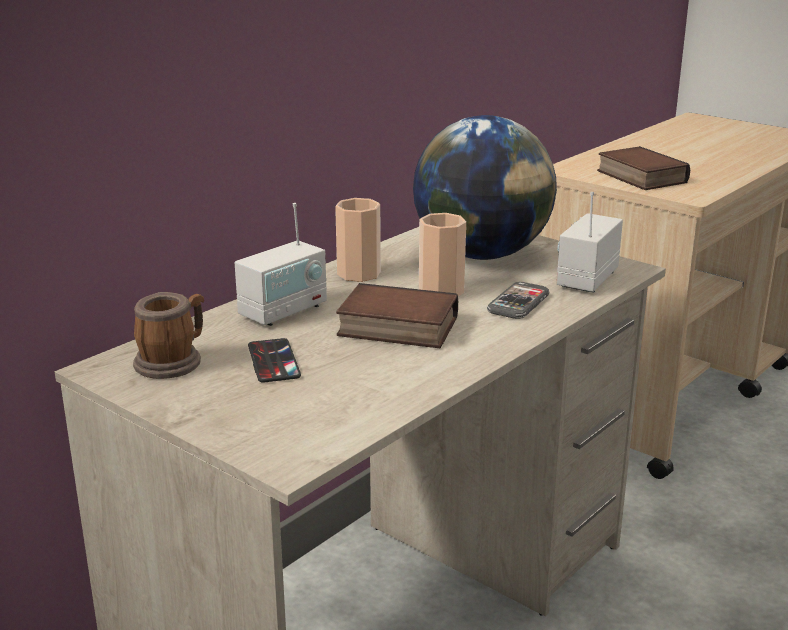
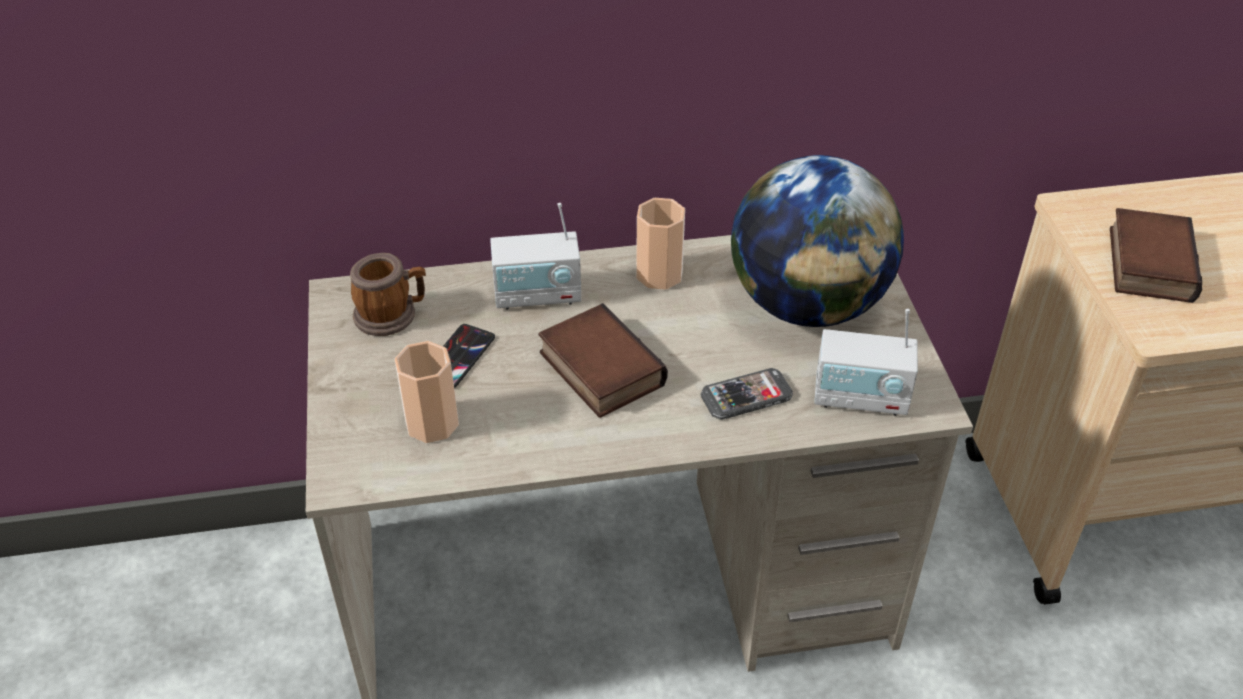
camera: 40 degrees right, 20 degrees up
cup [419,213,466,297] -> cup moved to [394,341,459,443]
radio [557,192,623,293] -> radio turned 150 degrees counterclockwise [814,308,918,416]

